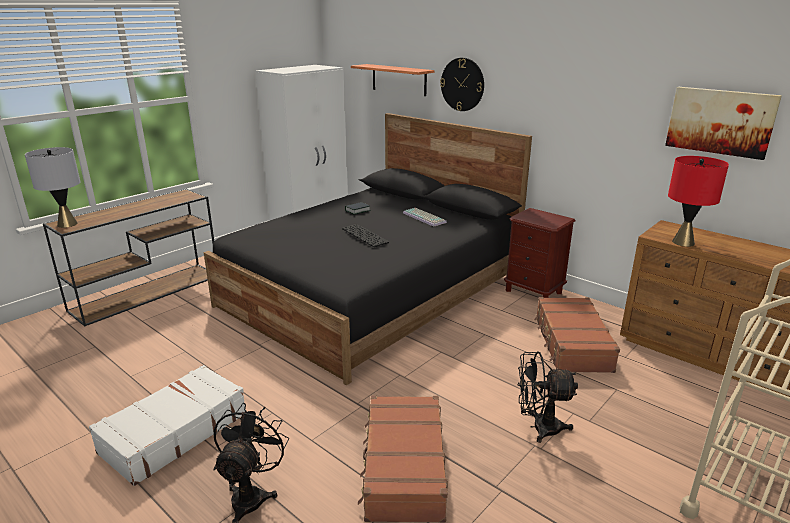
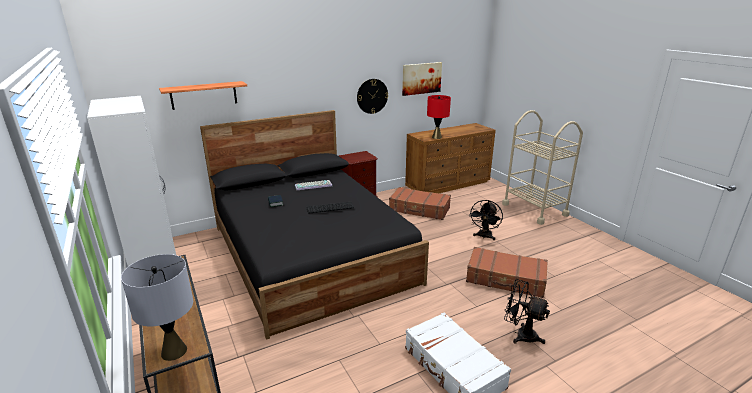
camera: 70 degrees left, 0 degrees up
wall clock [440,58,484,111] -> wall clock moved to [357,79,388,114]

